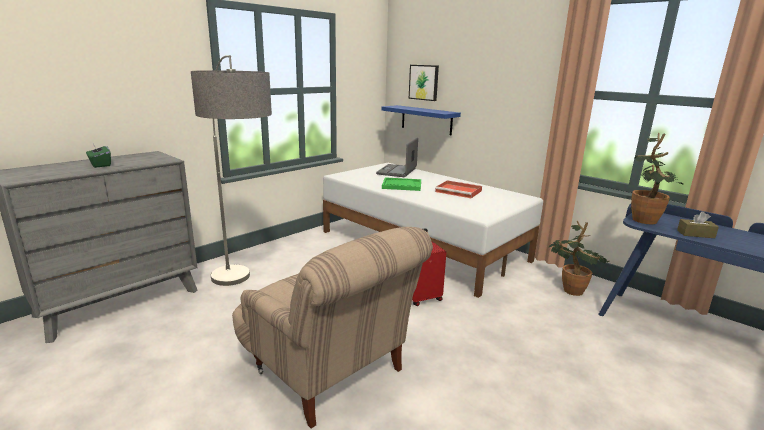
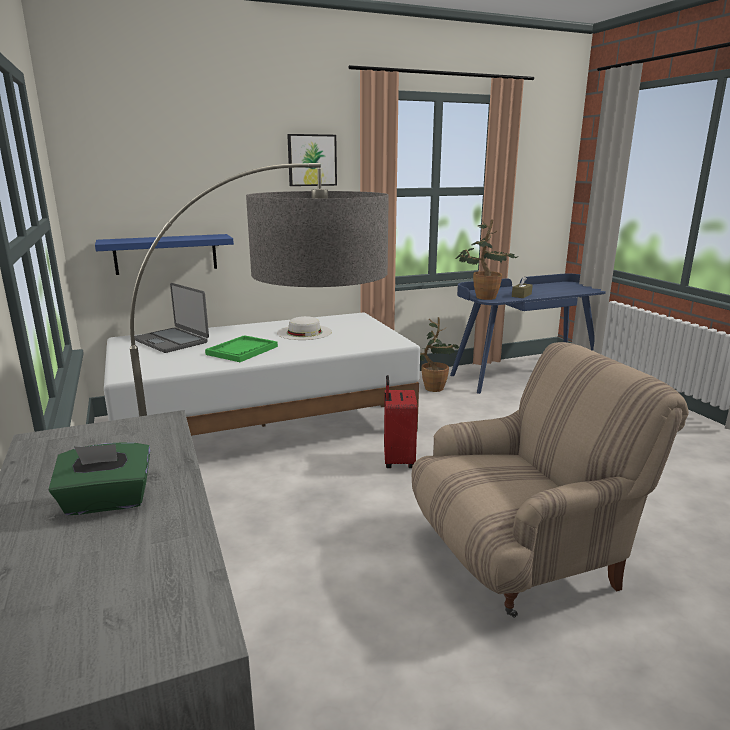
camera: 65 degrees left, 0 degrees up
picture [409,65,439,101] -> picture moved to [287,134,337,186]
red tray [435,180,482,198] -> white hat [277,316,332,340]

